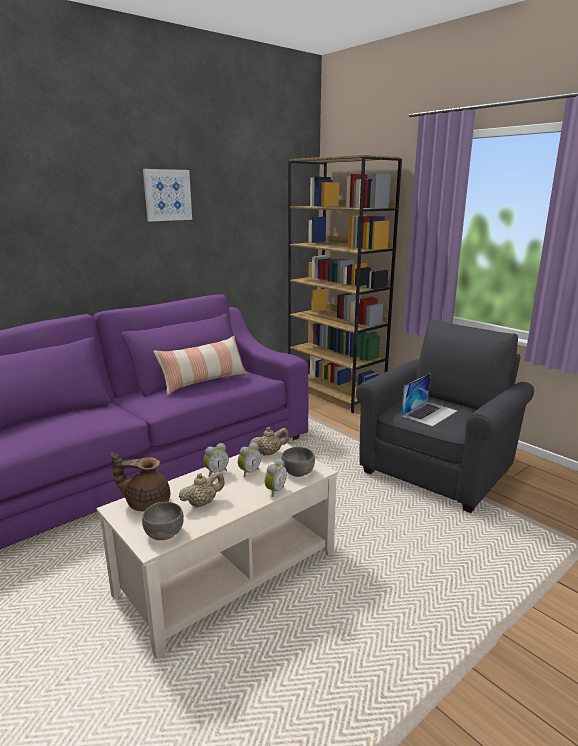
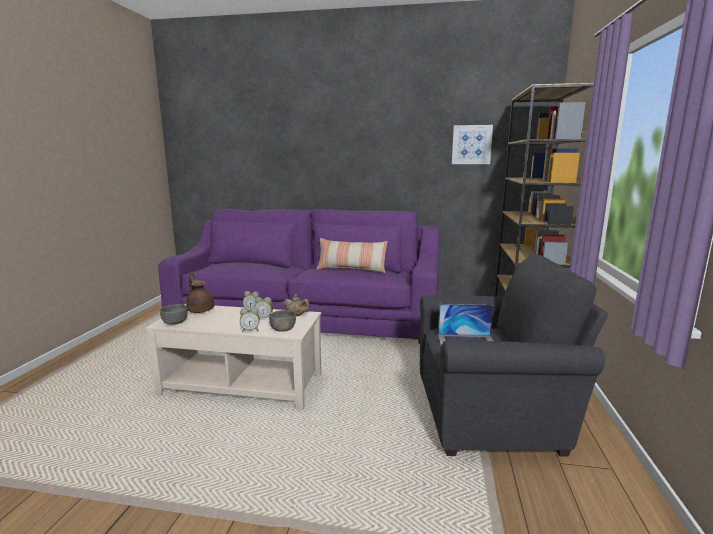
camera: 50 degrees right, 5 degrees down
picture [143,169,192,222] -> picture moved to [452,125,493,164]
beige teapot [179,471,225,508] -> none

